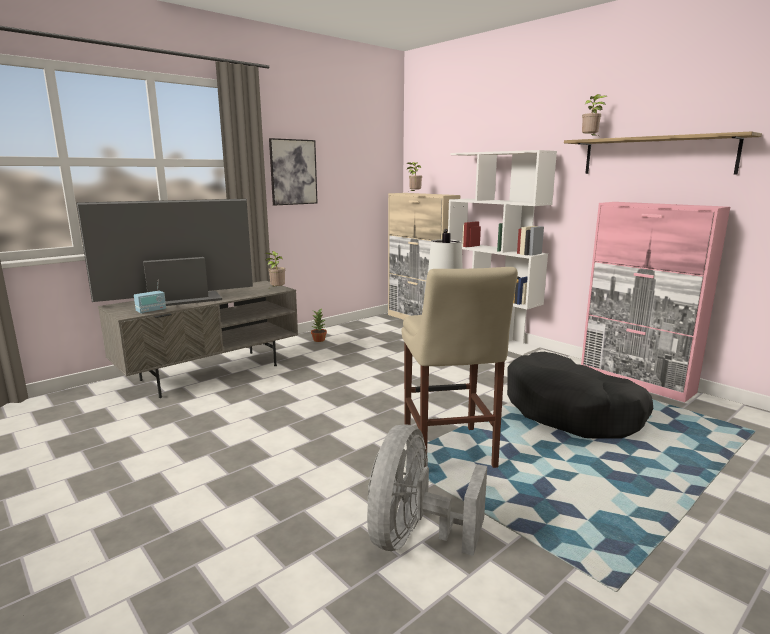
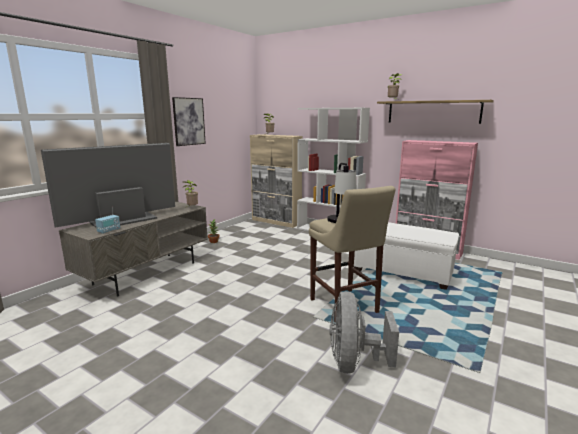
camera: 15 degrees left, 0 degrees up
black dog bed [507,352,653,438] -> white ottoman [354,222,459,290]

